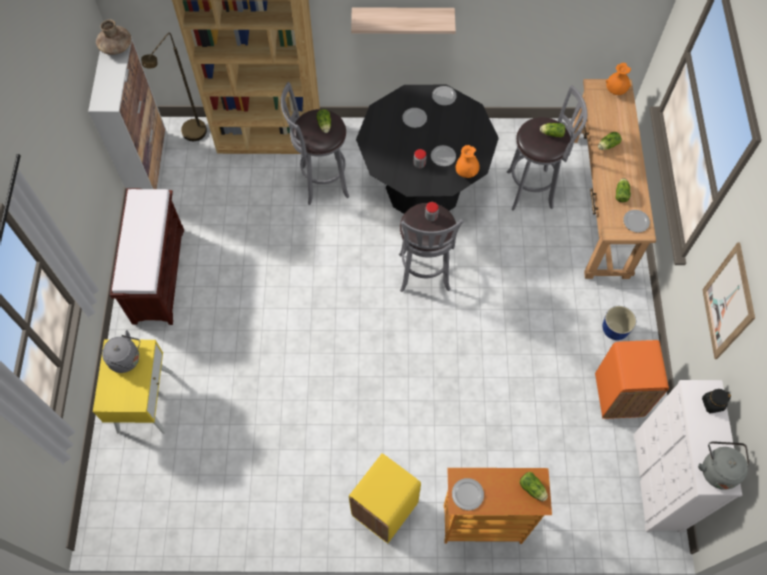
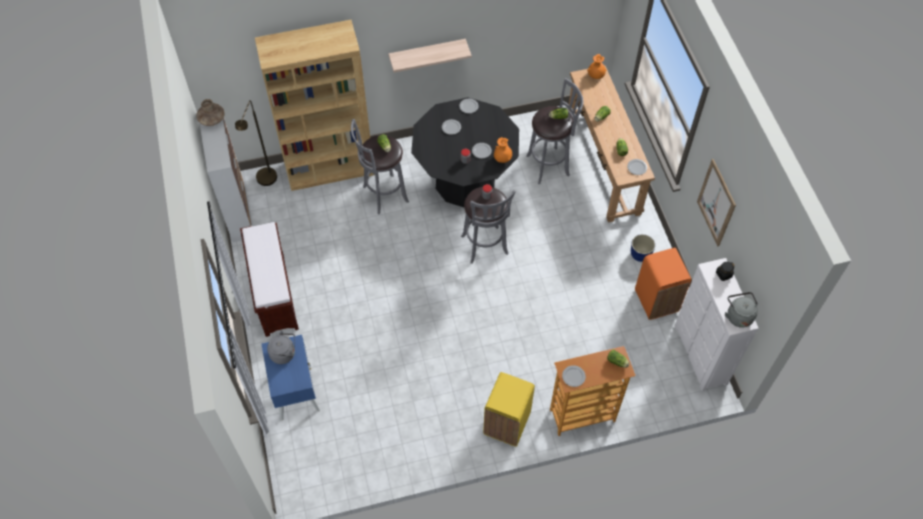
camera: 15 degrees left, 5 degrees down
yellow nightstand [93,339,173,434] -> blue nightstand [261,335,320,420]

